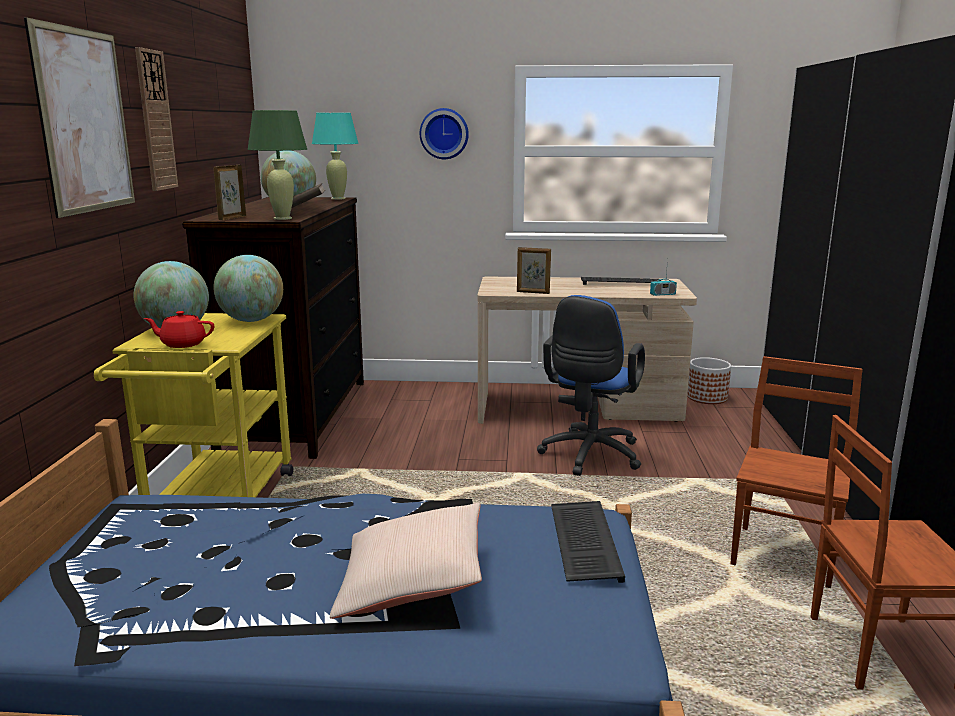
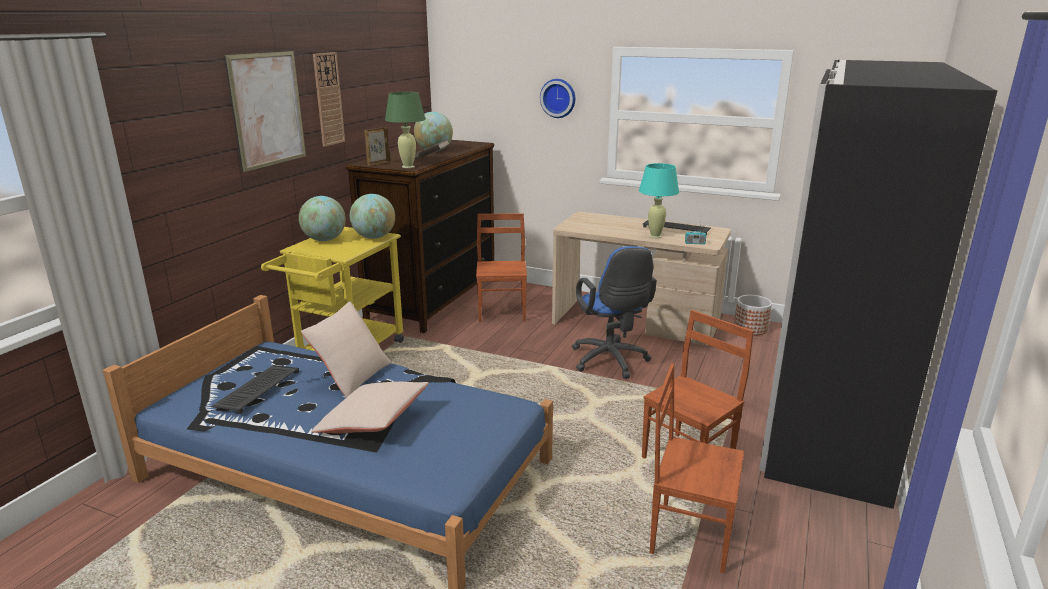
camera: 20 degrees right, 5 degrees up
red teapot [144,311,214,348] -> none
turquoise table lamp [312,113,358,200] -> turquoise table lamp moved to [639,163,679,238]
picture frame [517,247,551,294] -> none
blue office chair [537,295,645,476] -> blue office chair turned 60 degrees counterclockwise [572,246,657,379]
keyboard [551,501,625,583] -> keyboard moved to [211,365,299,414]
none -> beige pillow [301,301,392,398]
none -> brown chair [476,213,527,322]

